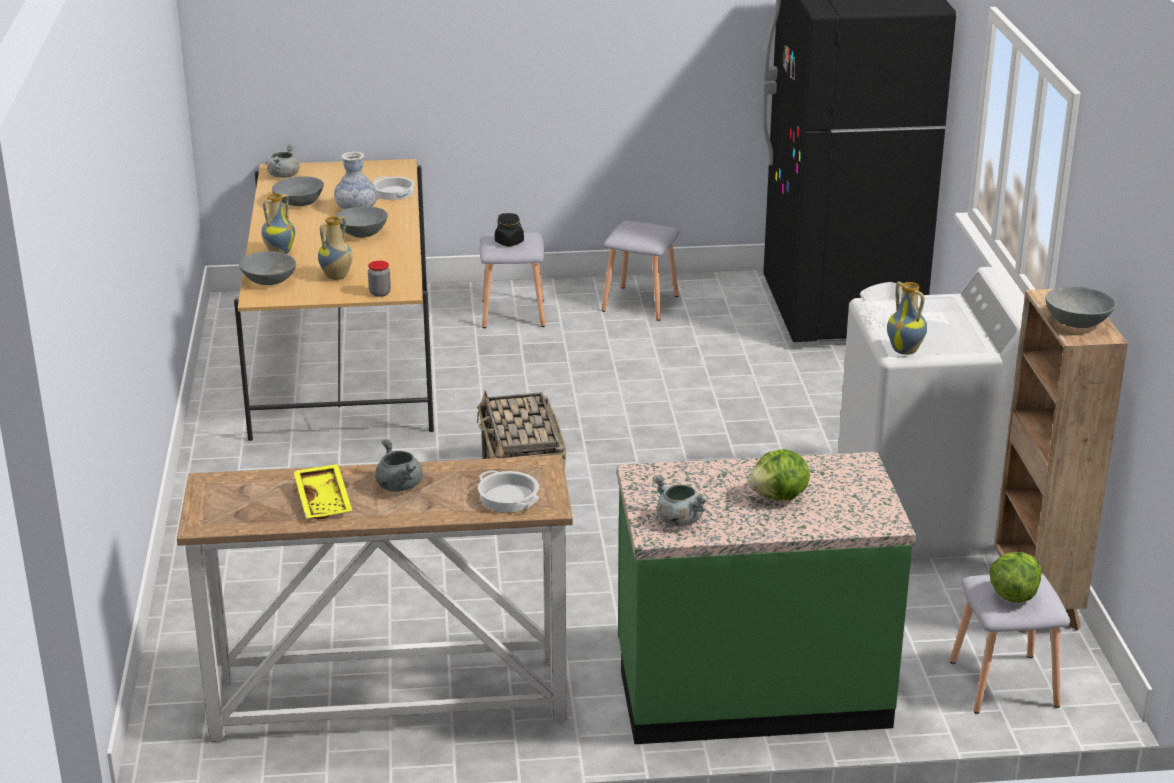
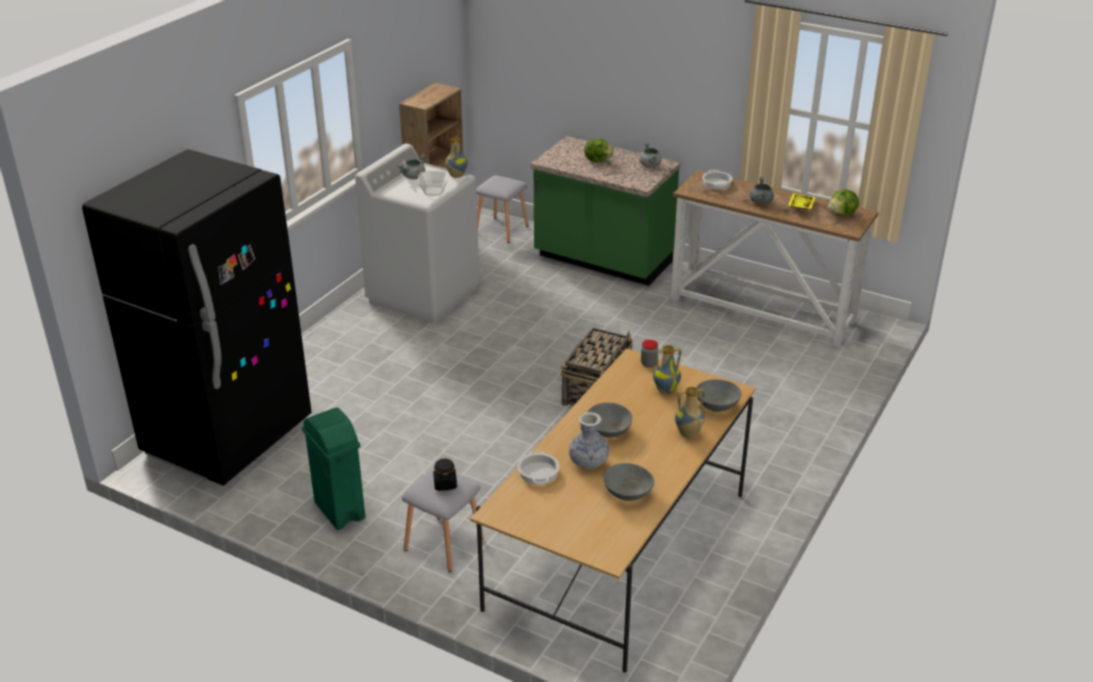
camera: 145 degrees left, 5 degrees up
grey cooking pot [267,144,300,178] -> grey cooking pot moved to [398,154,426,179]
grey stool [601,221,679,321] -> green trash can [302,408,365,530]
lettuce [989,552,1041,602] -> lettuce moved to [828,189,859,216]
grey bowl [1045,286,1116,328] -> none

